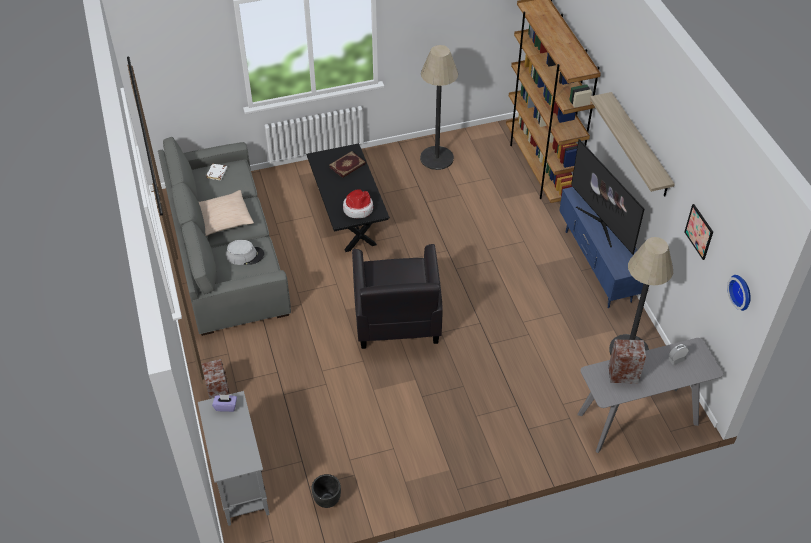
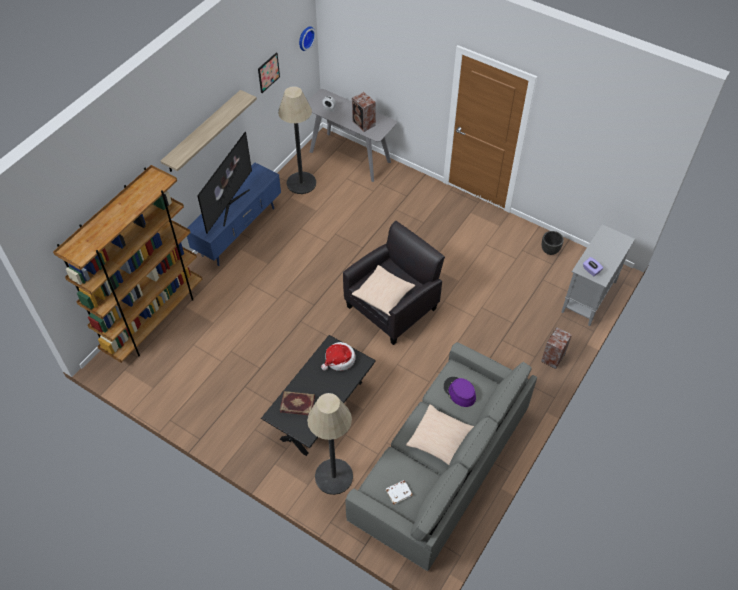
camera: 130 degrees left, 5 degrees up
grey hat [226,240,264,265] -> purple hat [444,377,476,407]
floor lamp [420,45,458,170] -> floor lamp moved to [307,393,353,495]
none -> beige pillow [352,265,415,316]

